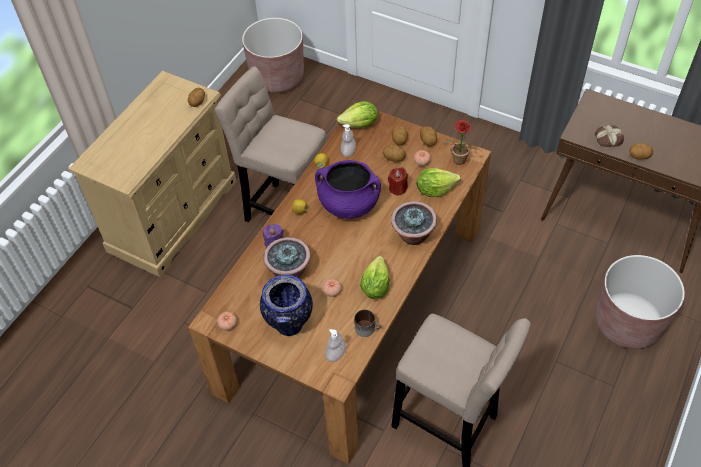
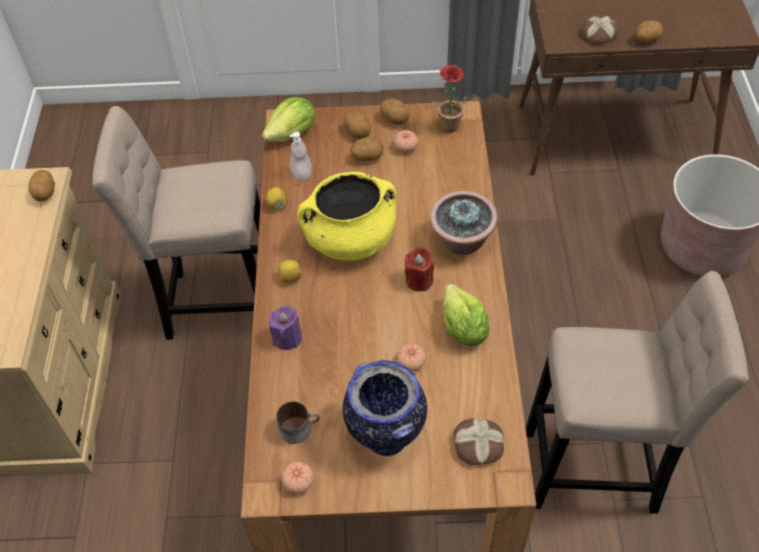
camera: 30 degrees left, 0 degrees up
brown planter [242,18,304,93] -> none
potted plant [263,237,310,278] -> none
purple cooking pot [315,160,381,219] -> yellow cooking pot [297,172,397,261]
soap dispenser [325,329,346,362] -> bread [454,418,504,465]
mug [354,309,381,337] -> mug moved to [276,401,320,444]
red candle [388,167,408,196] -> red candle moved to [405,247,434,291]
lettuce [417,168,461,197] -> none

